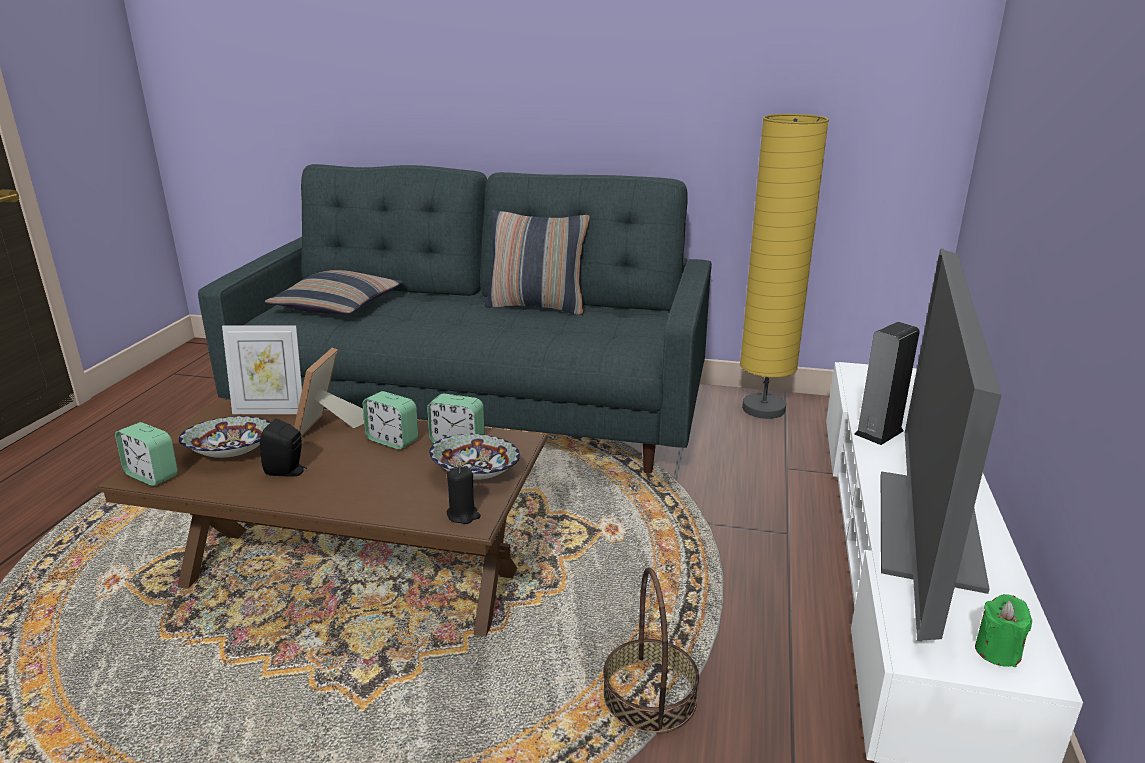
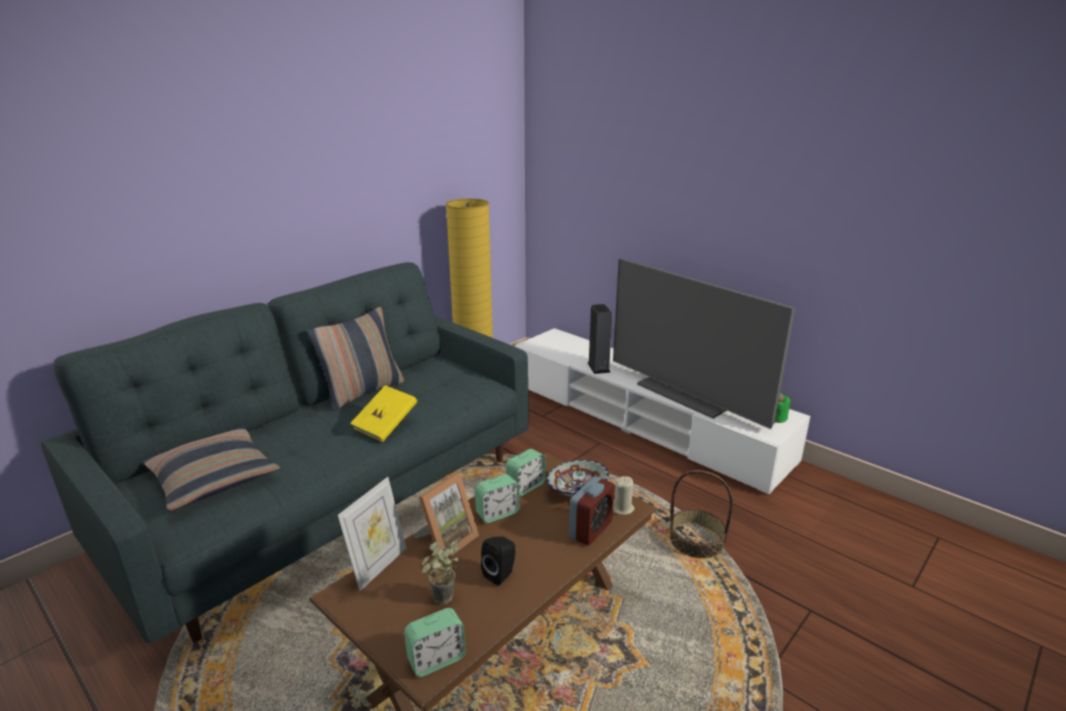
camera: 60 degrees left, 0 degrees up
bowl [179,416,271,458] -> potted plant [422,538,460,605]
picture frame [294,348,364,437] -> picture frame turned 90 degrees counterclockwise [413,473,479,561]
black candle [447,467,481,524] -> beige candle [613,476,635,515]
none -> yellow book [350,385,417,442]
none -> alarm clock [569,476,615,545]

